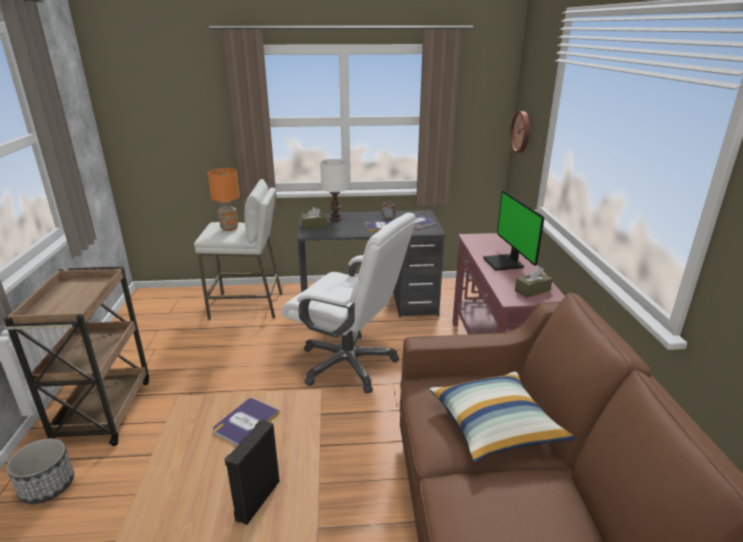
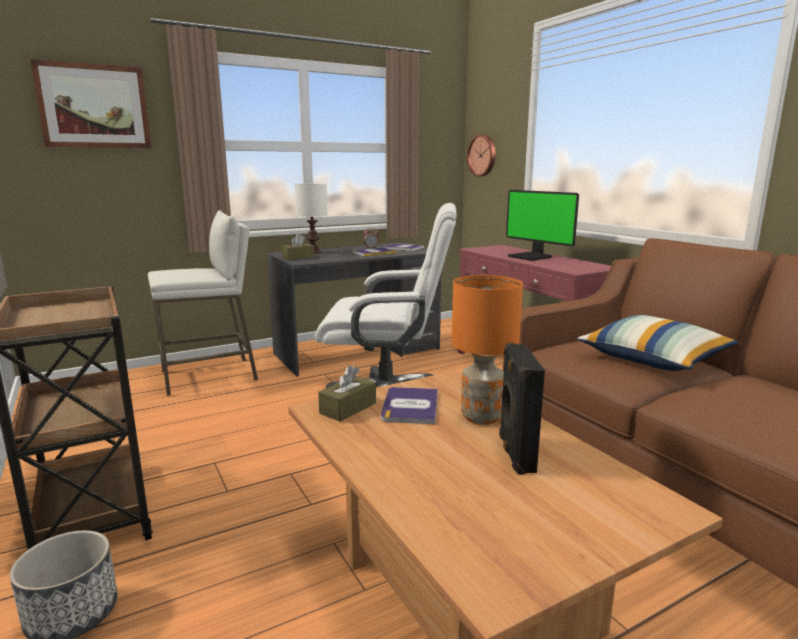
camera: 25 degrees left, 10 degrees down
orange table lamp [207,168,240,231] -> orange table lamp moved to [452,275,523,425]
brown tissue box [515,266,552,298] -> brown tissue box moved to [318,365,376,421]
none -> picture [30,59,151,148]

